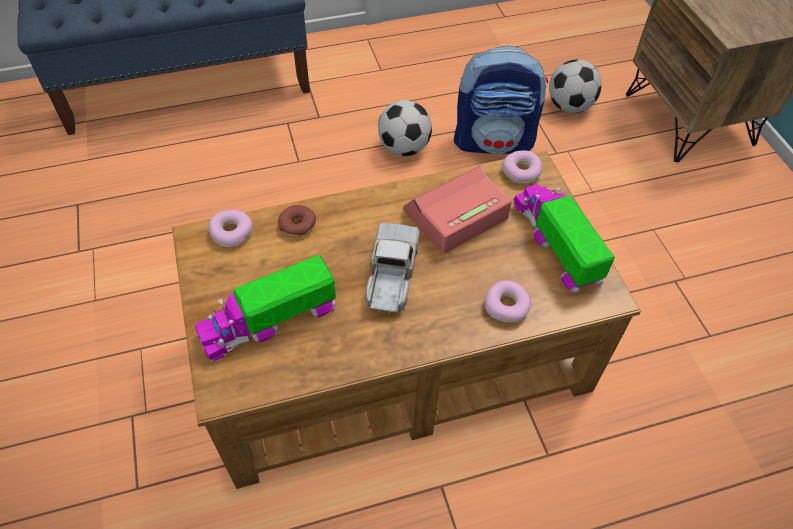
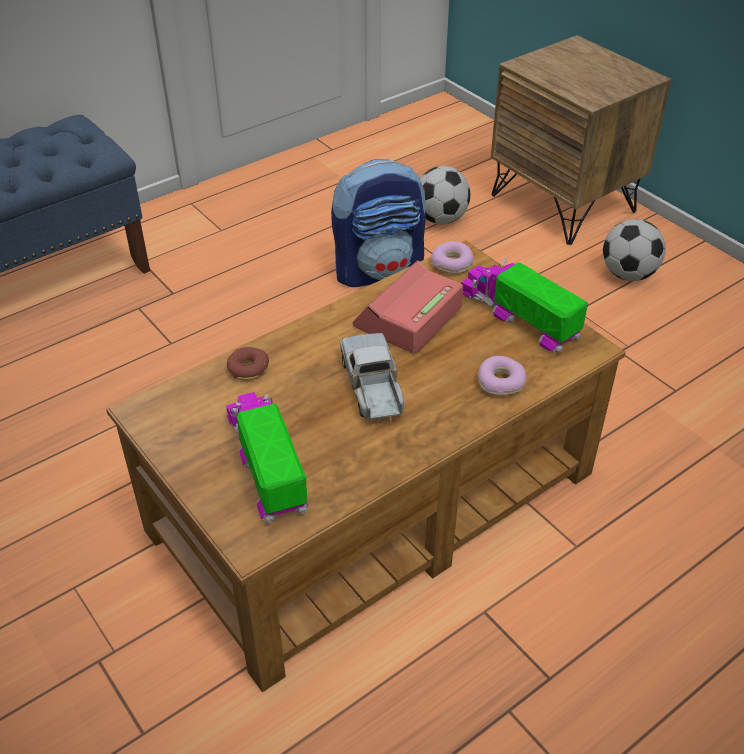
camera: 20 degrees left, 10 degrees down
toy truck [195,255,336,361] -> toy truck turned 120 degrees clockwise [226,392,308,523]
donut [209,210,253,248] -> none
football [378,100,432,156] -> football moved to [603,219,666,281]

